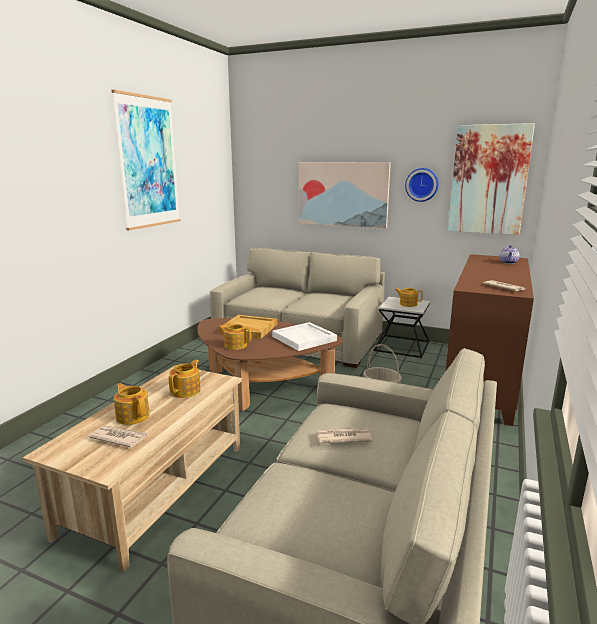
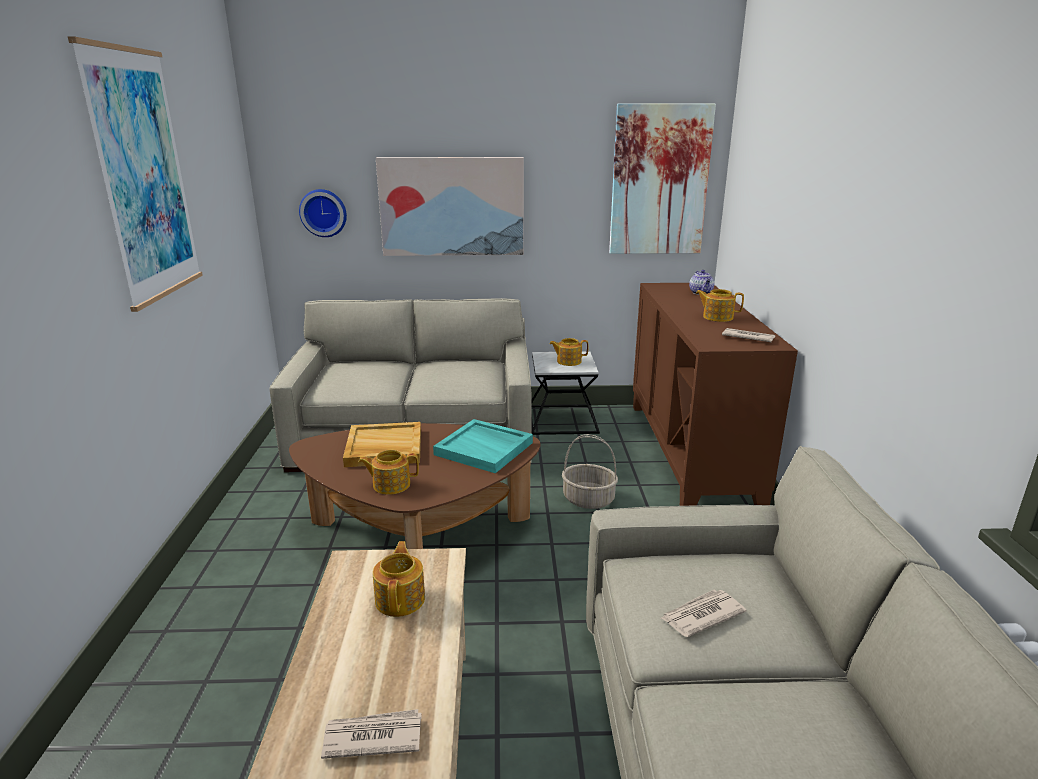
camera: 25 degrees left, 5 degrees up
teapot [114,383,150,425] -> teapot moved to [695,289,744,322]
white tray [272,322,337,351] -> turquoise tray [433,419,533,473]
wall clock [405,168,438,202] -> wall clock moved to [299,189,347,237]

